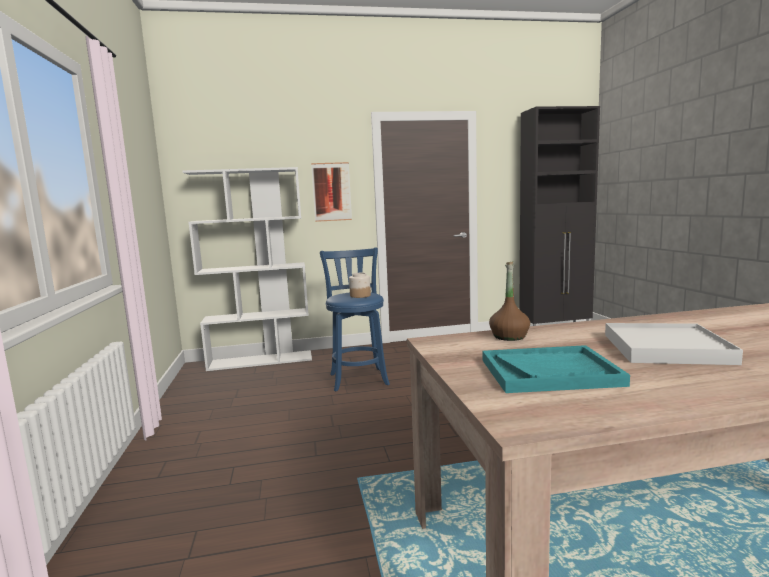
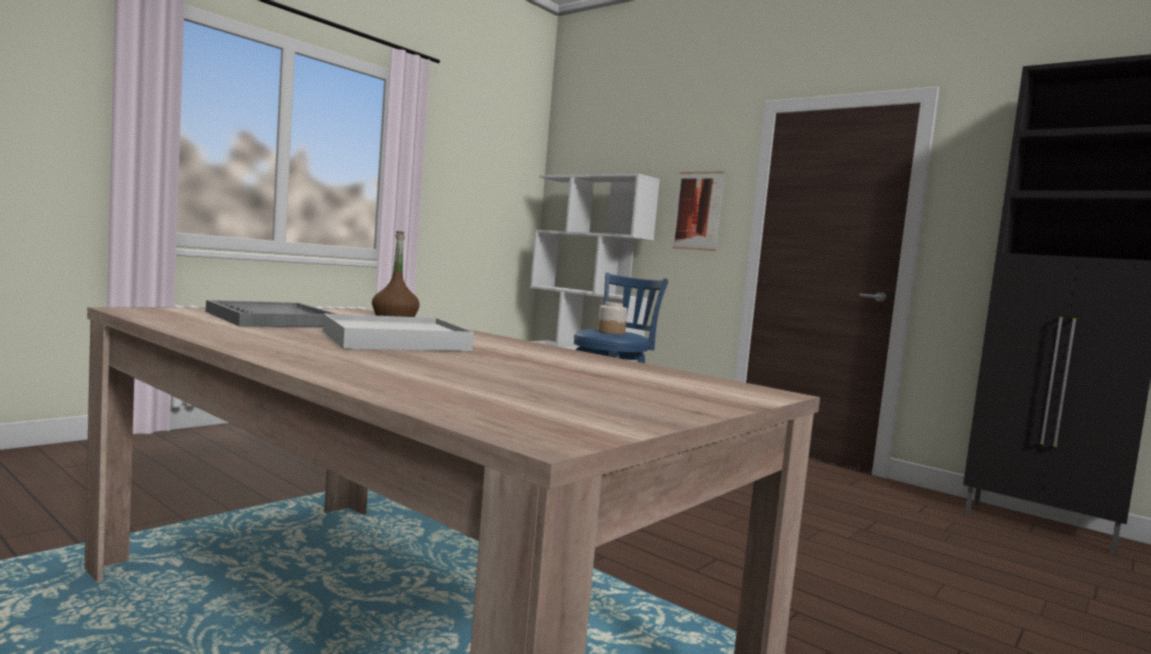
camera: 50 degrees right, 5 degrees down
turquoise tray [482,345,630,393] -> grey tray [206,300,337,327]

